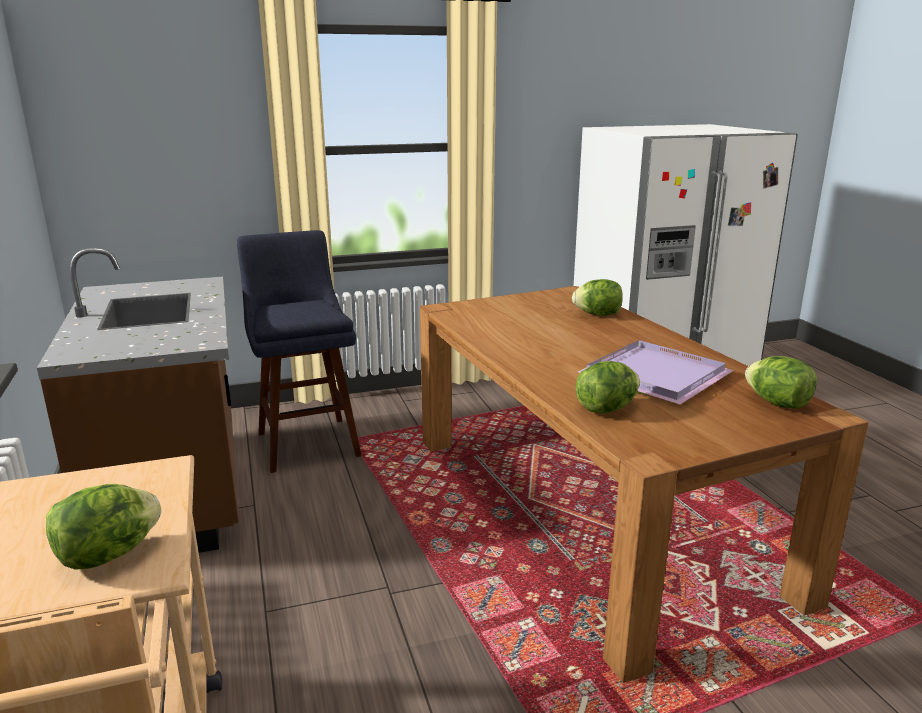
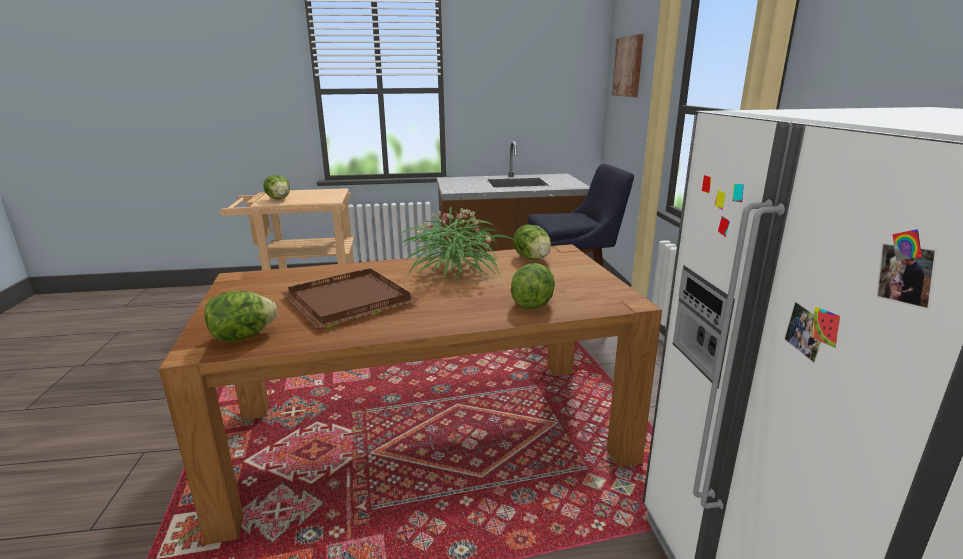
camera: 100 degrees right, 0 degrees up
lettuce [575,361,640,414] -> lettuce moved to [513,225,551,260]
purple tray [578,340,734,404] -> brown tray [282,268,419,328]
none -> potted plant [400,206,515,286]
none -> picture [612,34,644,97]

